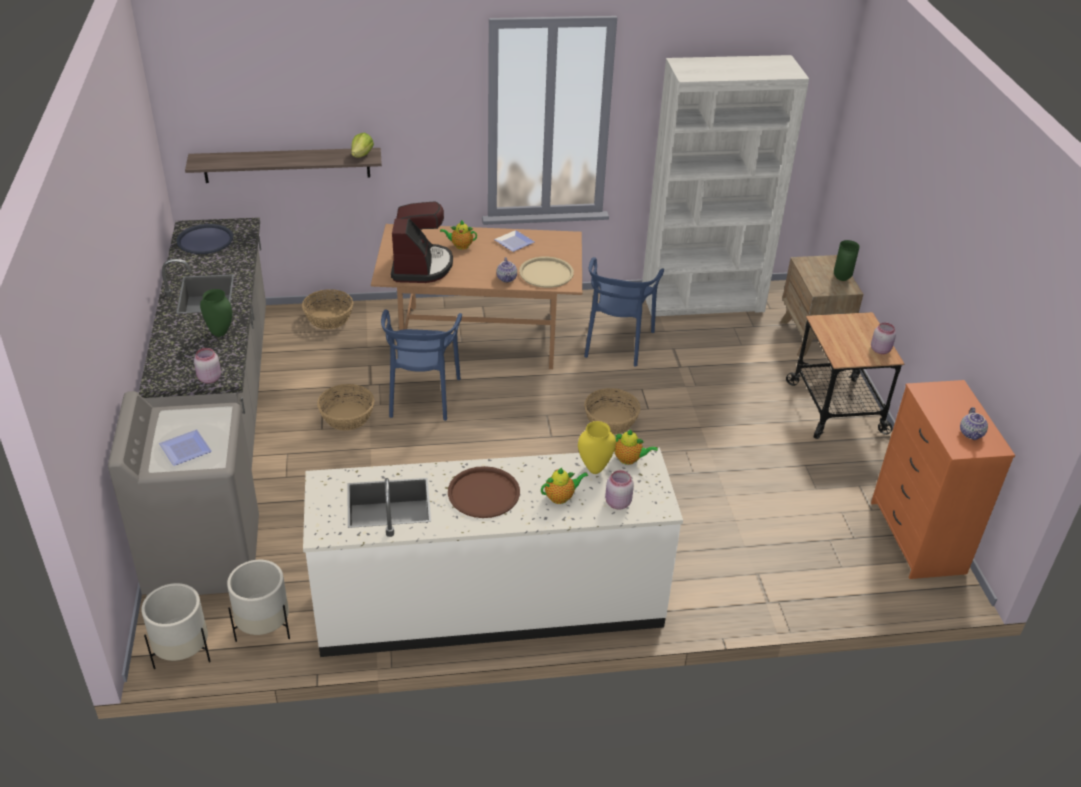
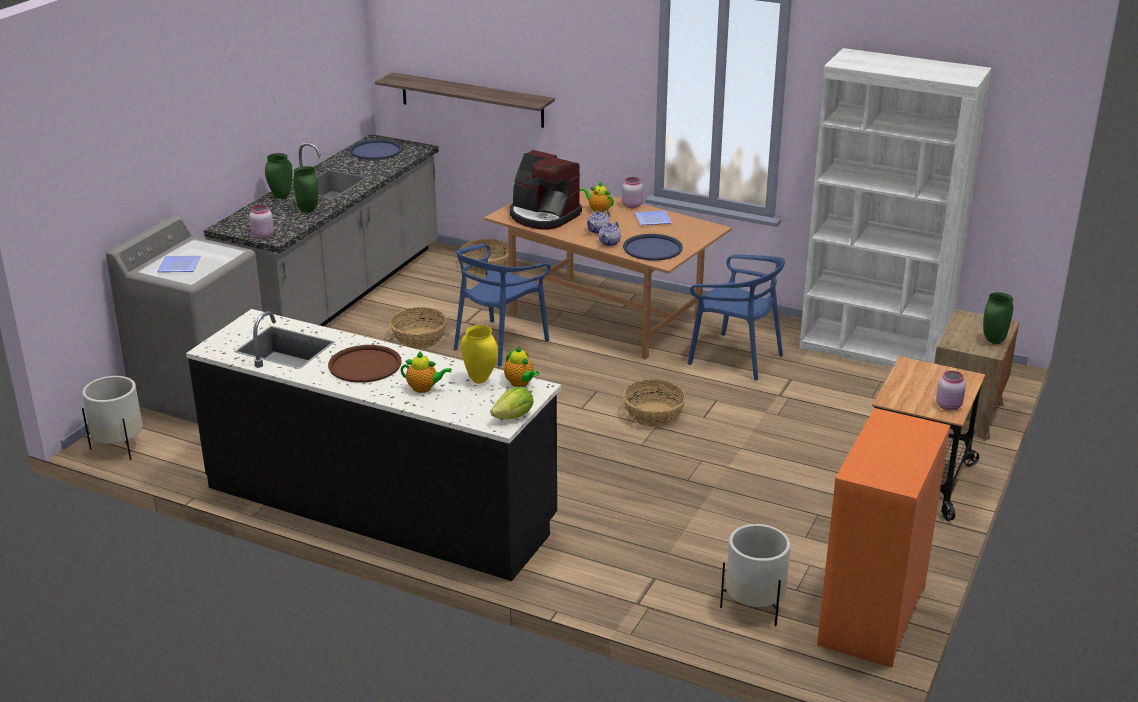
camera: 35 degrees right, 10 degrees down
white planter [227,560,290,642] -> white planter moved to [720,524,790,626]
white counter [303,447,683,657] -> black counter [186,309,561,581]
lettuce [351,133,374,158] -> lettuce moved to [490,387,533,420]
coffee machine [391,201,453,283] -> coffee machine turned 90 degrees clockwise [510,150,582,229]
beige tray [519,257,574,288] -> blue tray [623,234,683,261]
blue chair [584,257,664,367] -> blue chair turned 105 degrees counterclockwise [688,255,785,380]
pink jar [605,470,634,510] -> pink jar moved to [622,177,643,208]
teapot [960,407,988,440] -> teapot moved to [586,210,610,234]
none -> green vase [265,153,293,199]

